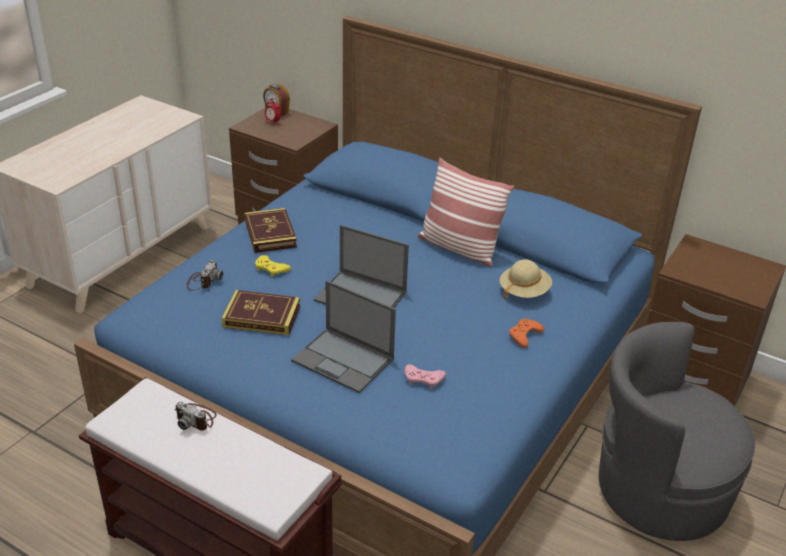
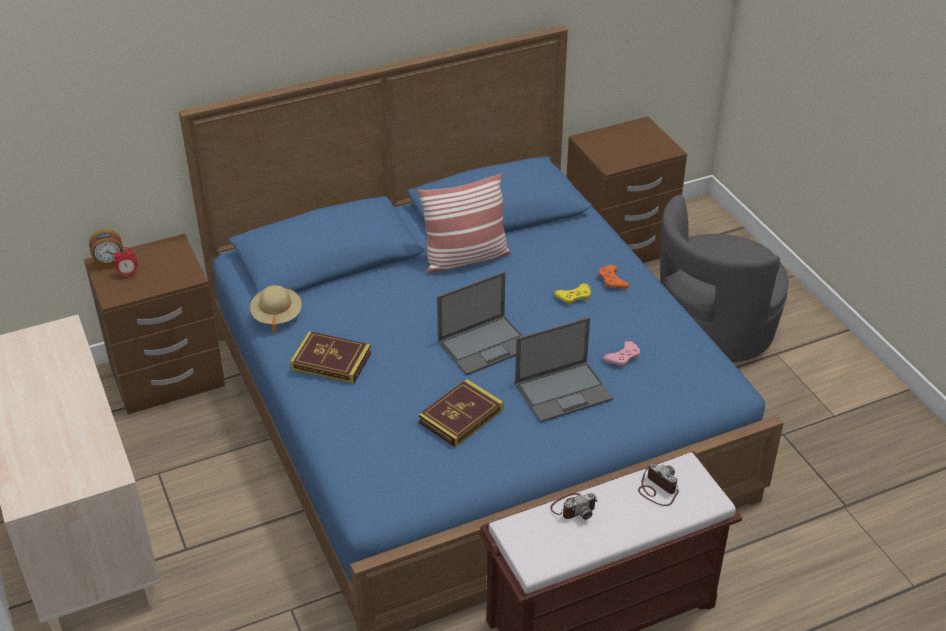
camera: 55 degrees left, 5 degrees up
camera [187,260,223,290] -> camera moved to [638,463,679,506]
yellow game controller [255,255,291,277] -> yellow game controller moved to [554,283,591,305]
beige hat [499,259,552,300] -> beige hat moved to [250,285,302,333]

